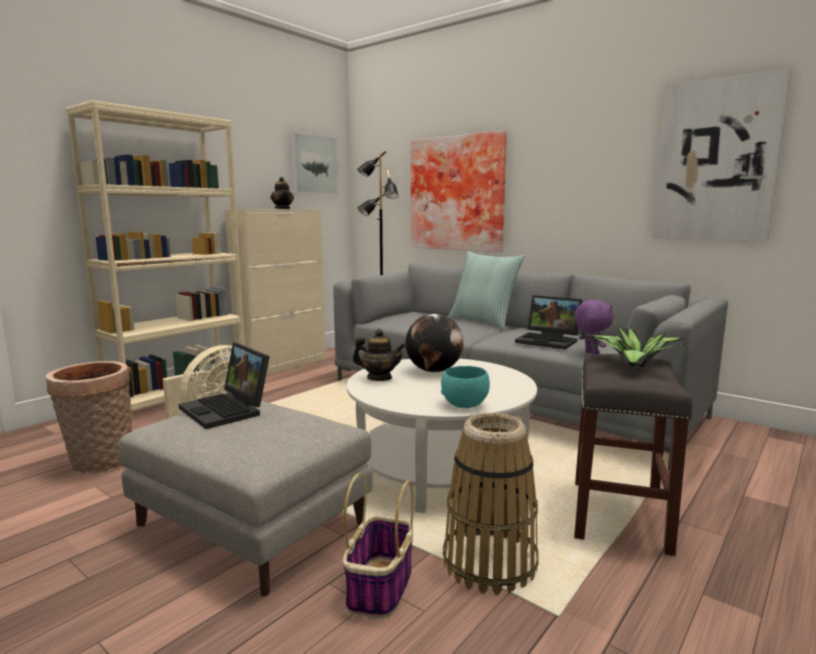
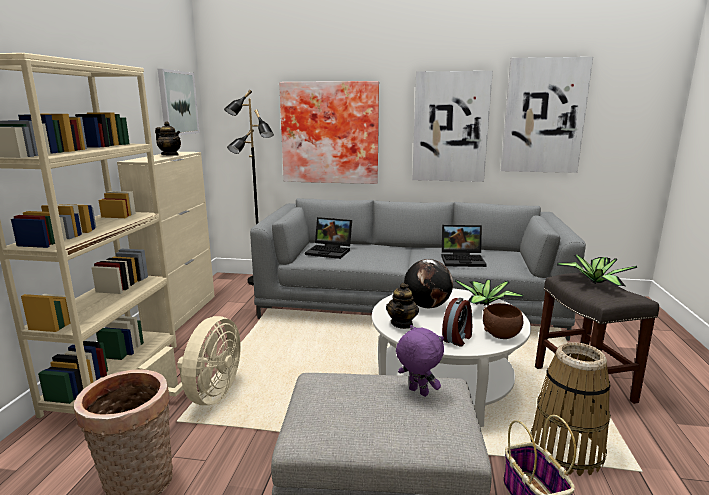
camera: 30 degrees left, 5 degrees up
laptop [179,343,270,429] -> laptop moved to [305,217,352,259]
teapot [353,329,406,381] -> teapot turned 120 degrees clockwise [386,283,419,329]
turquoise bowl [441,366,490,408] -> brown bowl [483,303,523,339]
pillow [449,251,525,329] -> none
purple plush toy [574,300,614,355] -> purple plush toy moved to [396,325,444,397]
none -> picture [412,71,493,182]
none -> alarm clock [442,298,472,347]
none -> potted plant [455,279,524,306]

